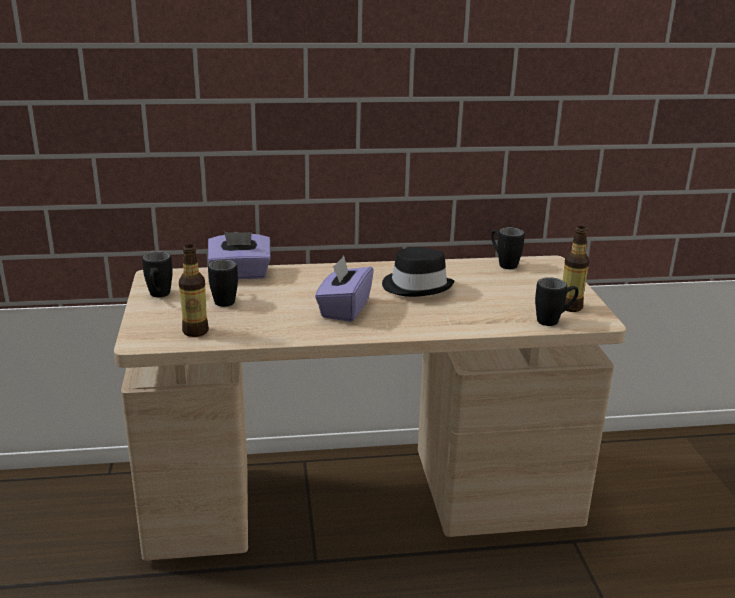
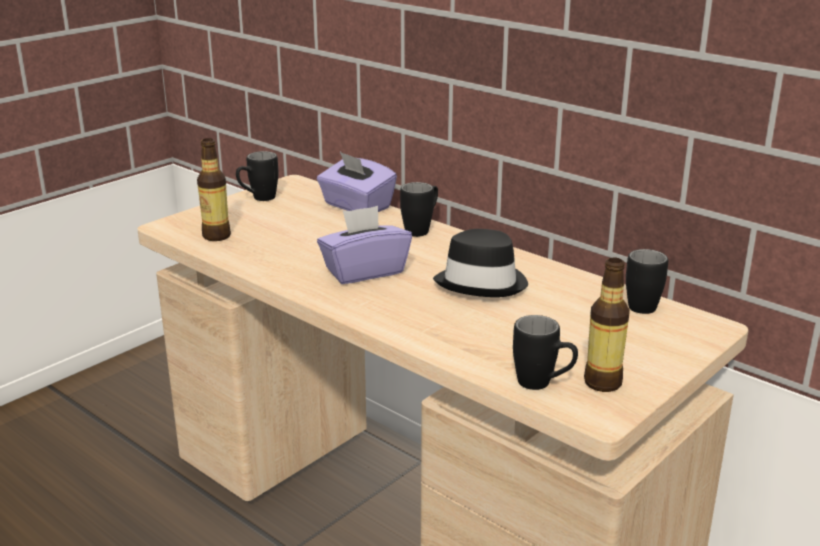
camera: 50 degrees right, 0 degrees up
black mug [208,260,238,307] -> black mug moved to [400,182,438,237]

